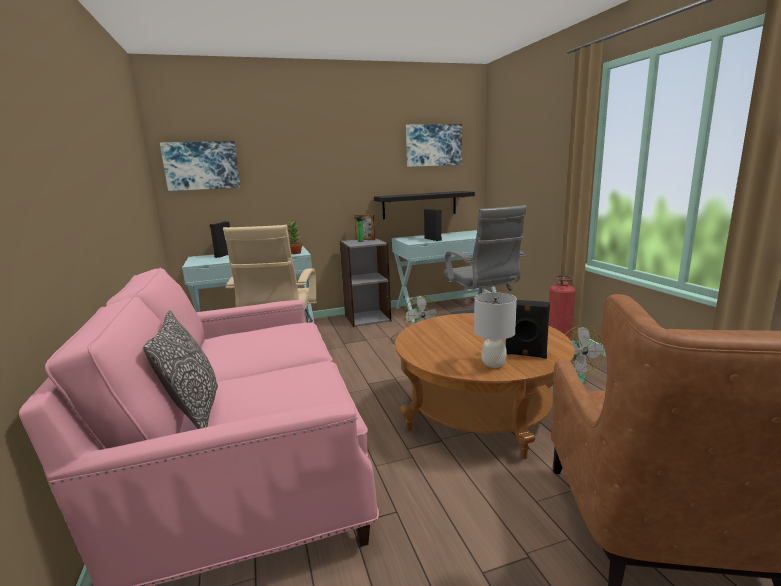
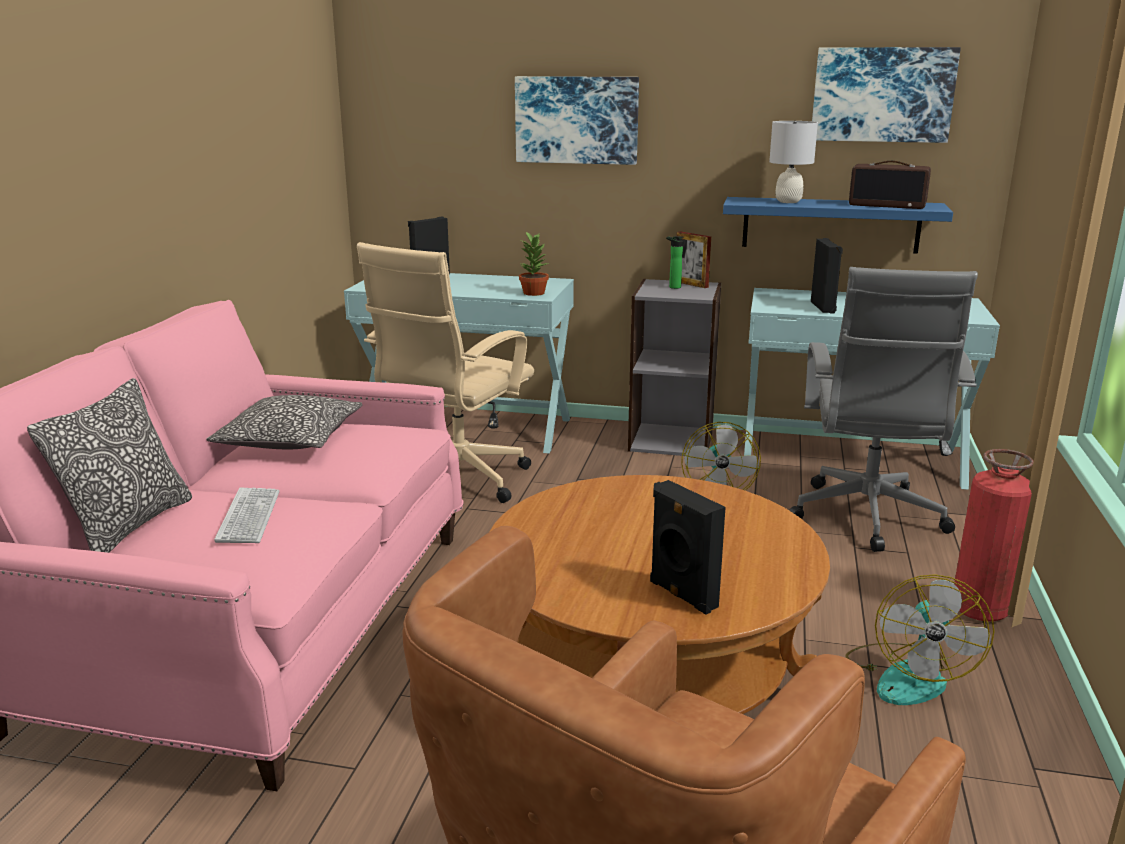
camera: 30 degrees right, 5 degrees up
picture [160,141,240,191] -> picture moved to [515,76,639,165]
black shelf [374,191,475,219] -> blue shelf [723,197,953,254]
grey table lamp [474,292,517,368] -> grey table lamp moved to [769,121,818,203]
none -> pillow [206,395,363,449]
none -> keyboard [214,488,280,543]
none -> radio [849,161,931,209]

